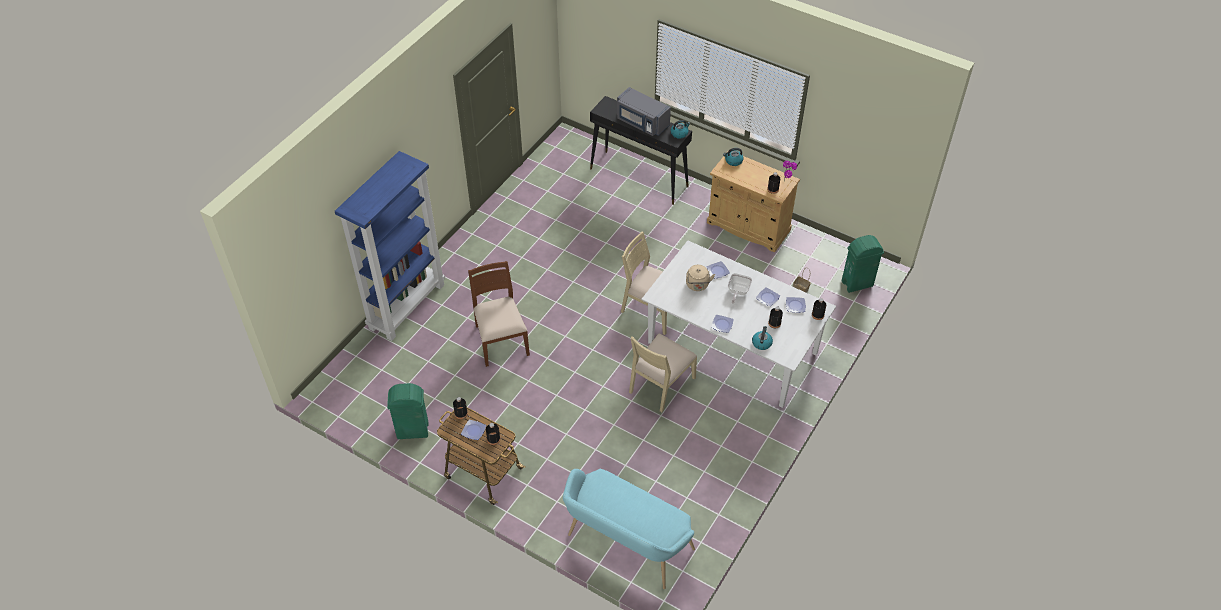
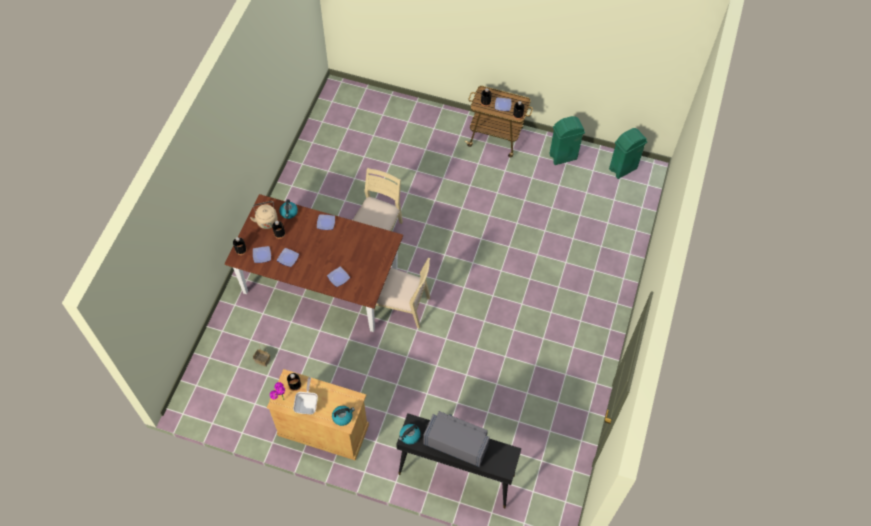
camera: 165 degrees right, 10 degrees up
blue bookcase [335,151,445,341] -> none
brown chair [468,261,530,367] -> none
turquoise bench [563,469,695,589] -> none
white dining table [642,241,836,408] -> brown dining table [225,194,403,332]
beige kettle [686,265,715,291] -> beige kettle moved to [250,201,278,229]
frying pan [727,273,752,304] -> frying pan moved to [293,377,318,414]
green trash can [842,235,884,293] -> green trash can moved to [609,128,647,179]

